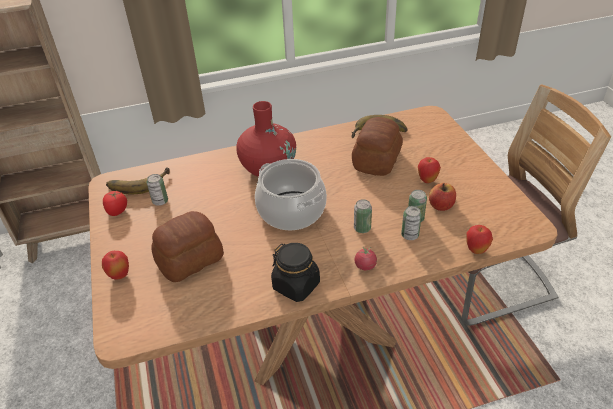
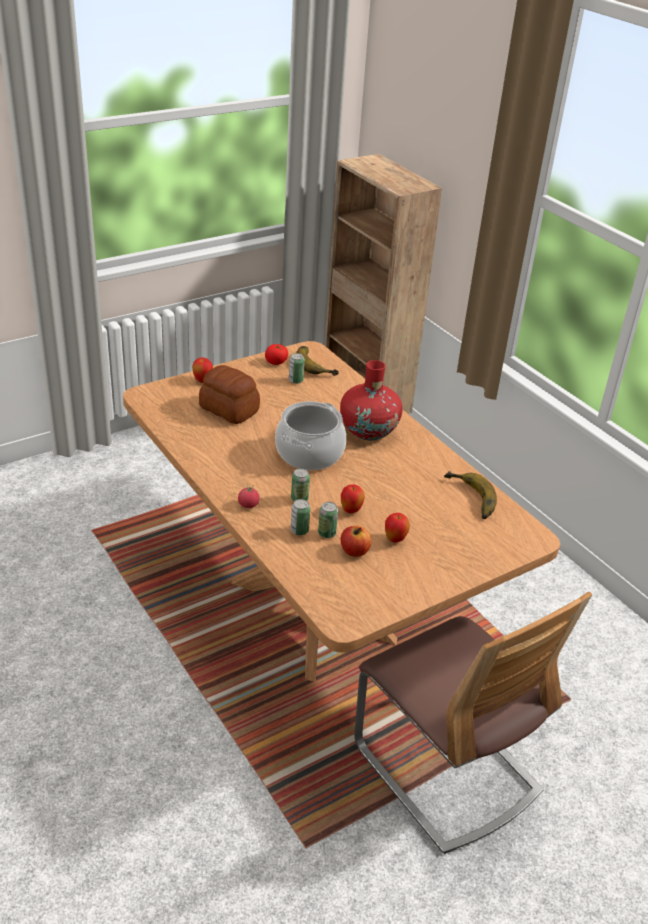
camera: 70 degrees right, 5 degrees down
black jar [271,243,320,302] -> none
bread [352,117,403,176] -> none
apple [466,225,493,254] -> apple moved to [341,484,365,513]

